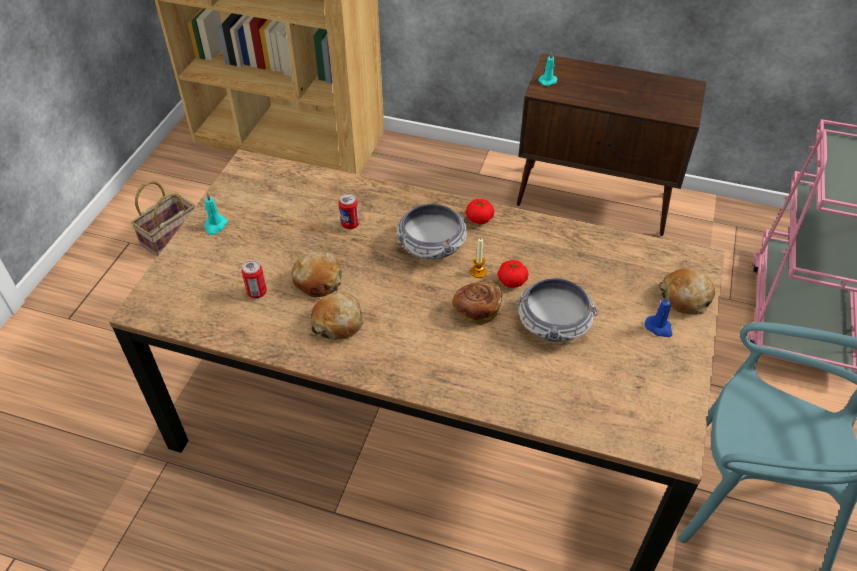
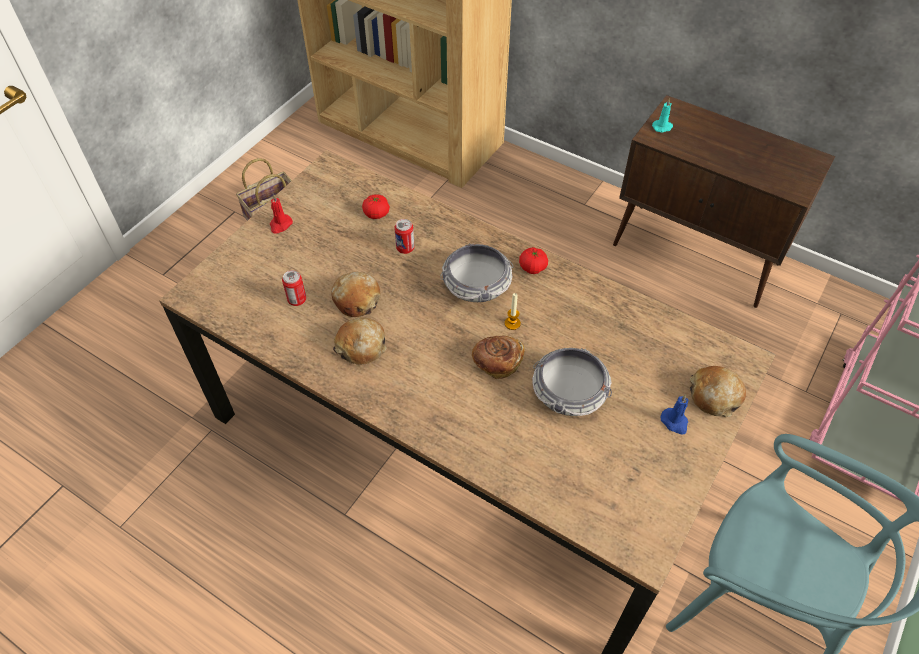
camera: 15 degrees right, 5 degrees up
turquoise candle [204,193,228,235] -> red candle [270,194,293,234]
tomato [497,260,529,288] -> tomato moved to [362,194,390,219]

